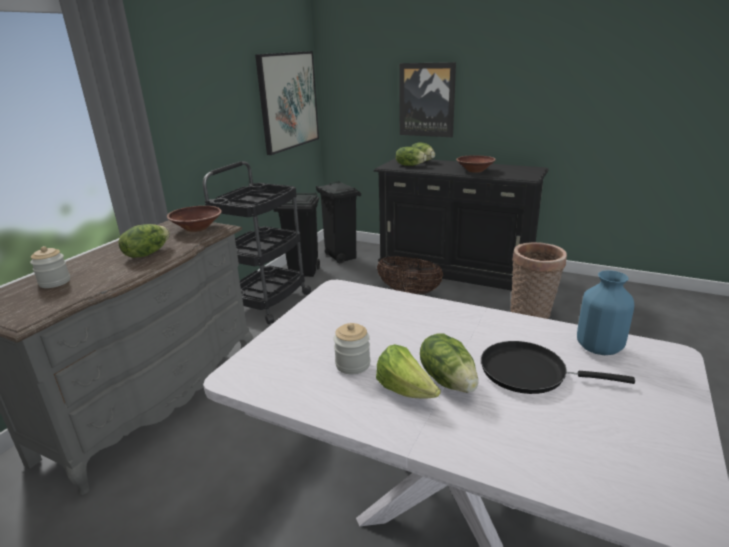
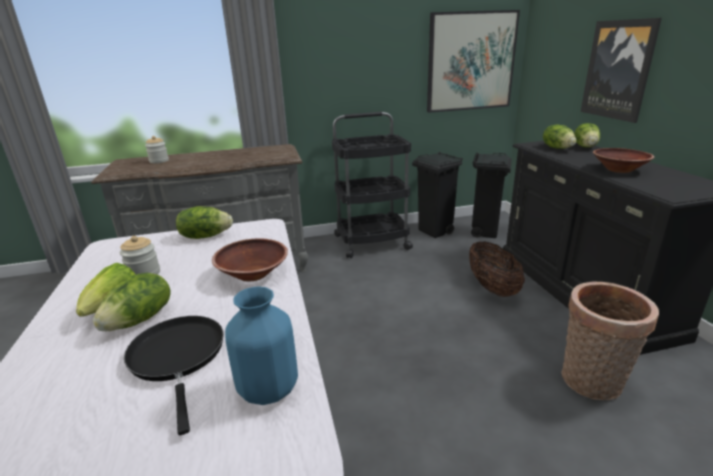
camera: 50 degrees right, 0 degrees up
lettuce [118,224,170,258] -> lettuce moved to [176,206,233,239]
brown bowl [167,206,222,232] -> brown bowl moved to [212,238,288,281]

